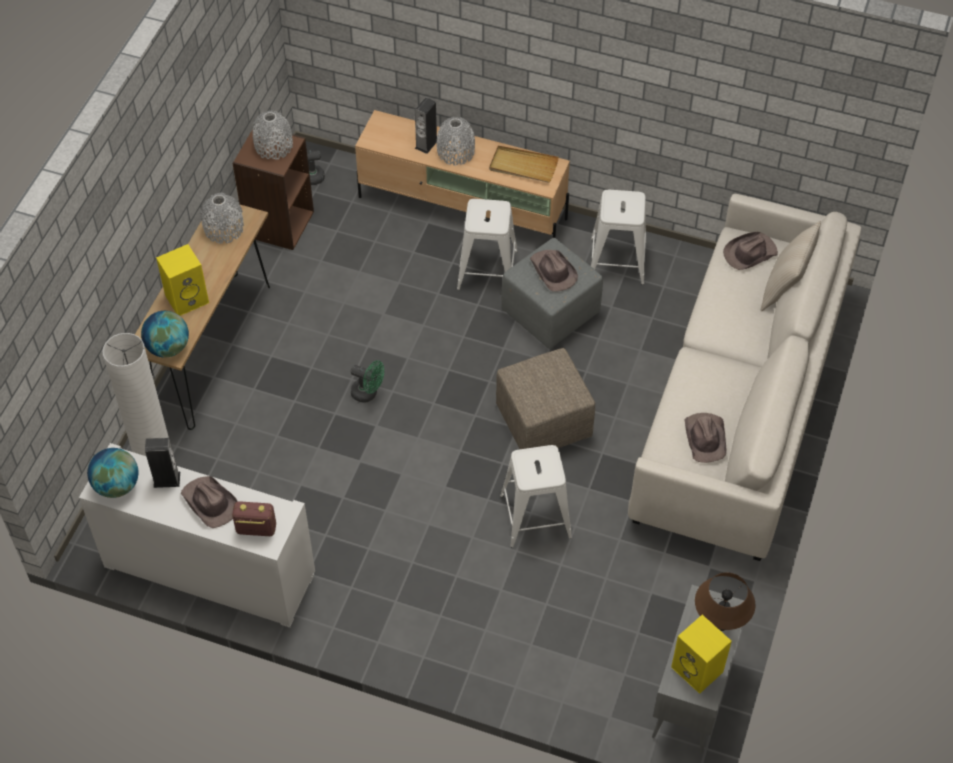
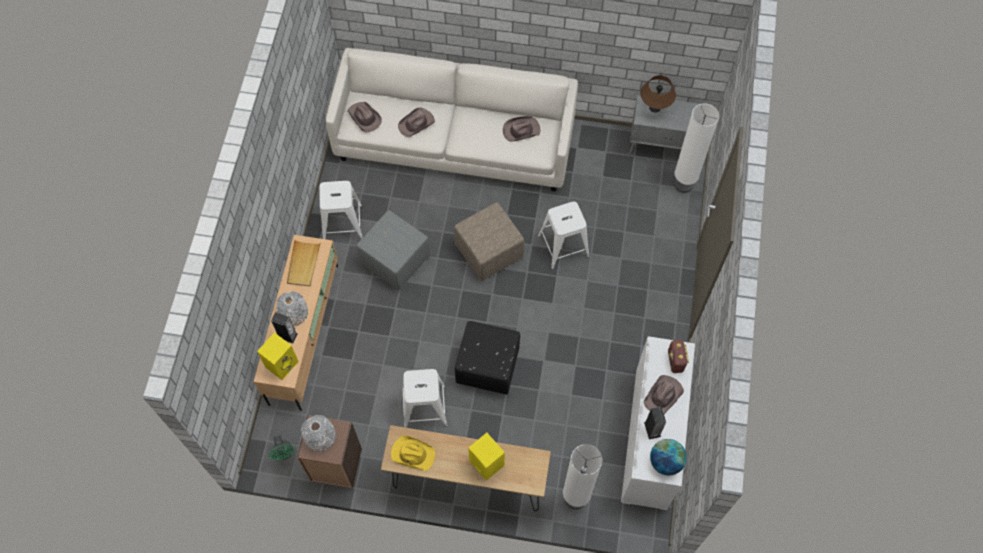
camera: 100 degrees left, 10 degrees up
globe [141,311,189,357] -> none
grey vase [200,193,244,244] -> yellow hat [391,436,435,471]
green fan [351,360,384,403] -> black ottoman [455,321,520,394]
white stool [457,199,518,290] -> white stool moved to [402,369,448,428]
brown hat [530,250,578,292] -> brown hat moved to [398,108,435,137]
yellow speaker [671,615,732,694] -> yellow speaker moved to [257,332,299,380]
beige pillow [761,221,821,311] -> none
none -> white floor lamp [674,103,719,193]

